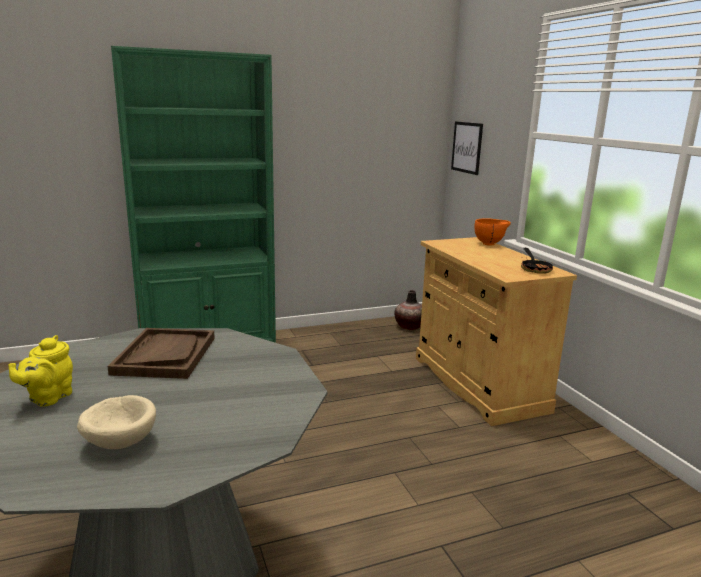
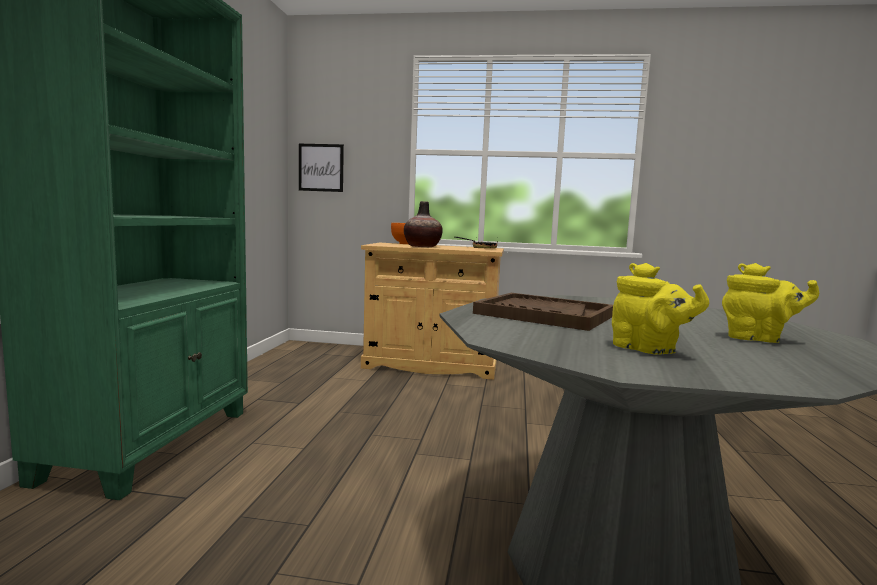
camera: 60 degrees left, 10 degrees down
beige bowl [77,395,156,449] -> yellow teapot [722,263,819,343]
vase [395,290,422,330] -> vase moved to [404,201,443,247]

